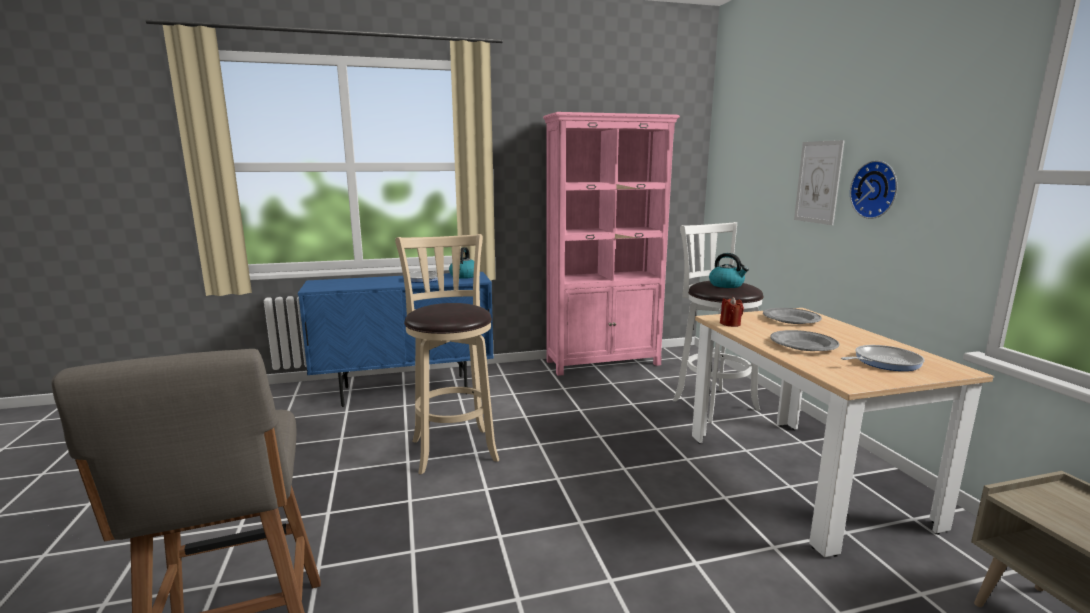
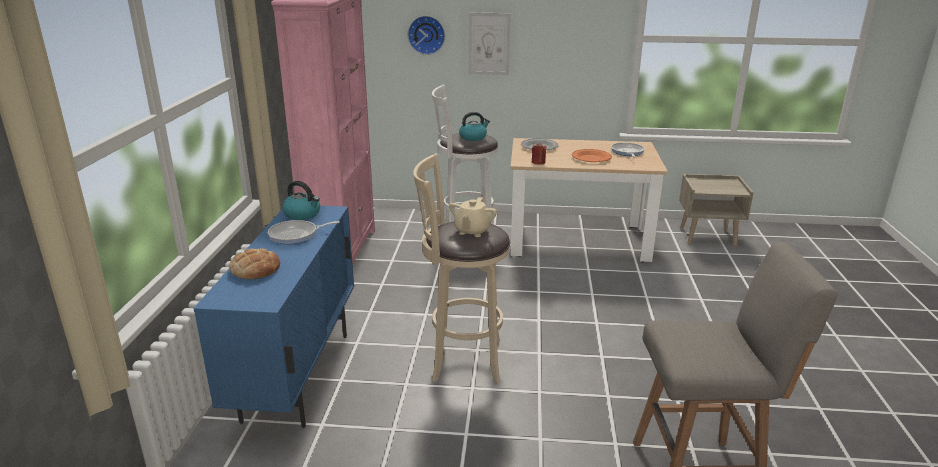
camera: 70 degrees left, 10 degrees up
grey plate [770,330,839,351] -> orange plate [572,149,612,162]
wall clock [850,160,897,219] -> wall clock moved to [408,16,445,55]
none -> bread [229,248,280,279]
none -> beige teapot [449,197,497,237]

